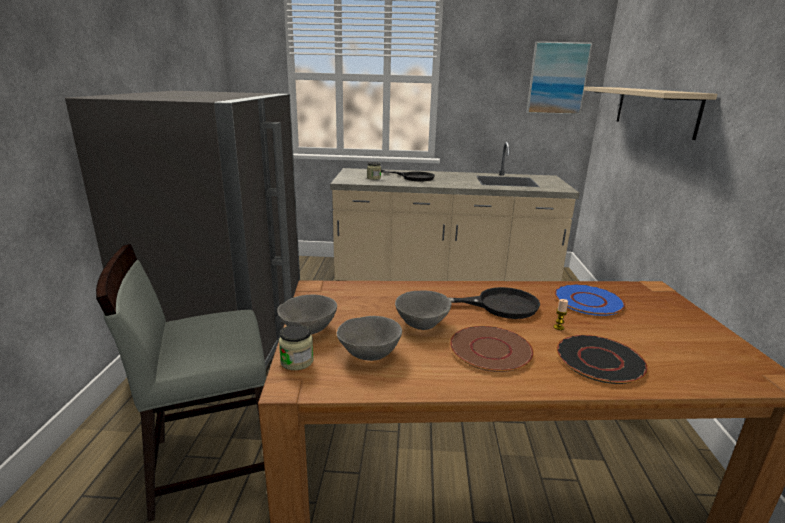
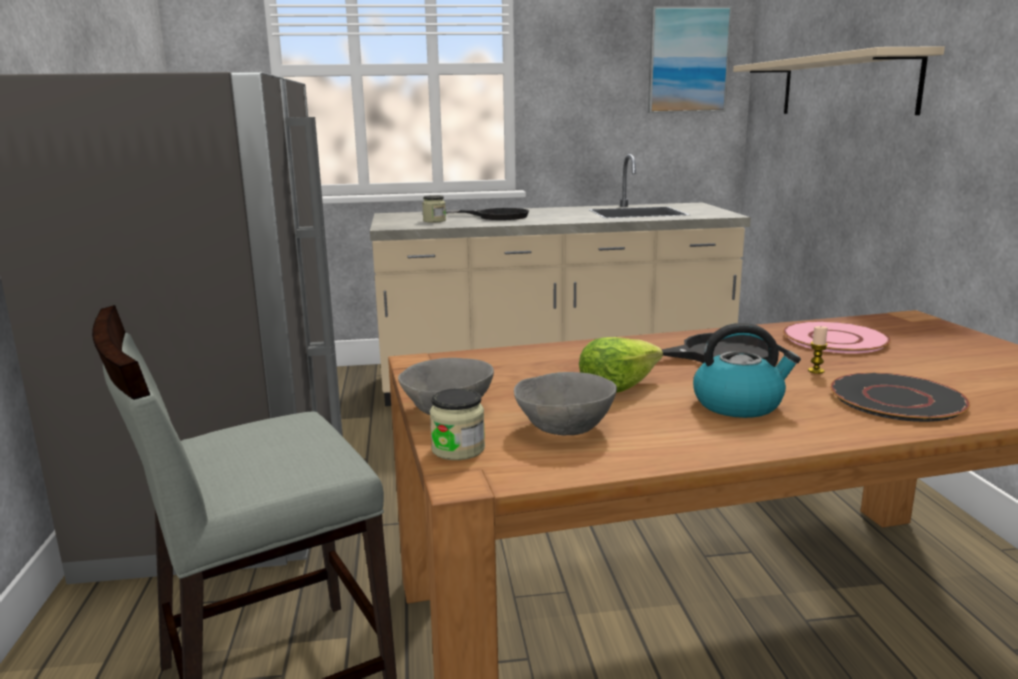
camera: 10 degrees left, 5 degrees down
grey bowl [395,290,451,330] -> lettuce [579,337,663,393]
brown plate [450,326,534,372] -> kettle [693,323,801,418]
blue plate [554,284,626,316] -> pink plate [783,321,891,354]

